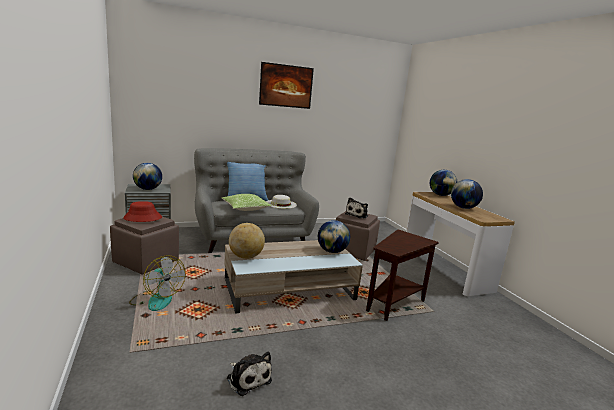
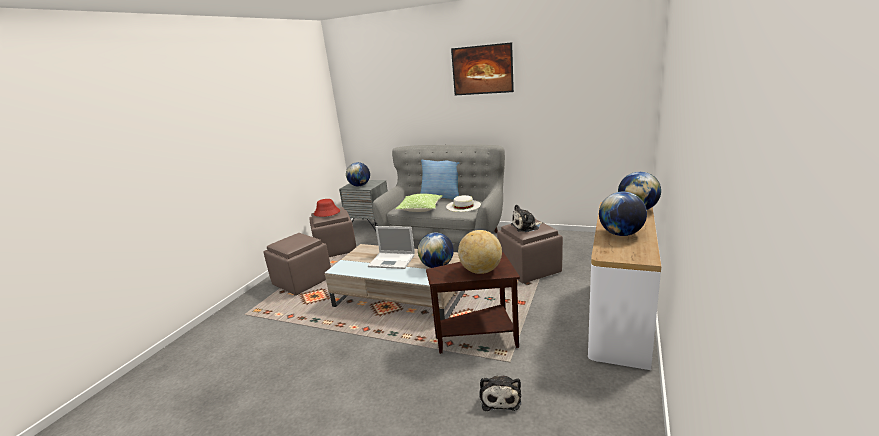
camera: 45 degrees right, 5 degrees up
fan [129,255,186,311] -> brown ottoman [264,233,331,296]
plush toy [227,352,272,396] -> plush toy moved to [480,376,521,411]
globe [229,223,265,259] -> globe moved to [458,230,502,274]
none -> laptop [368,226,415,269]

